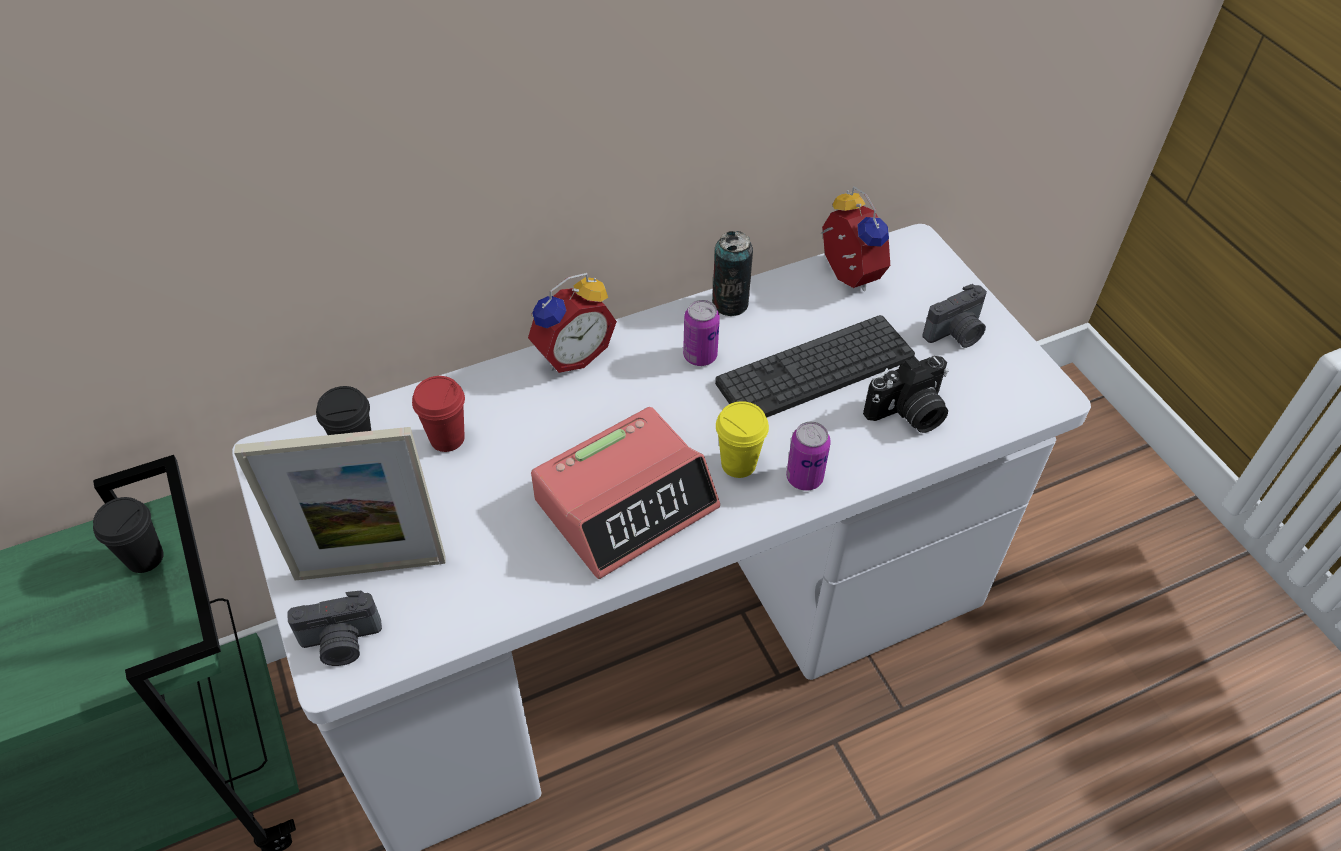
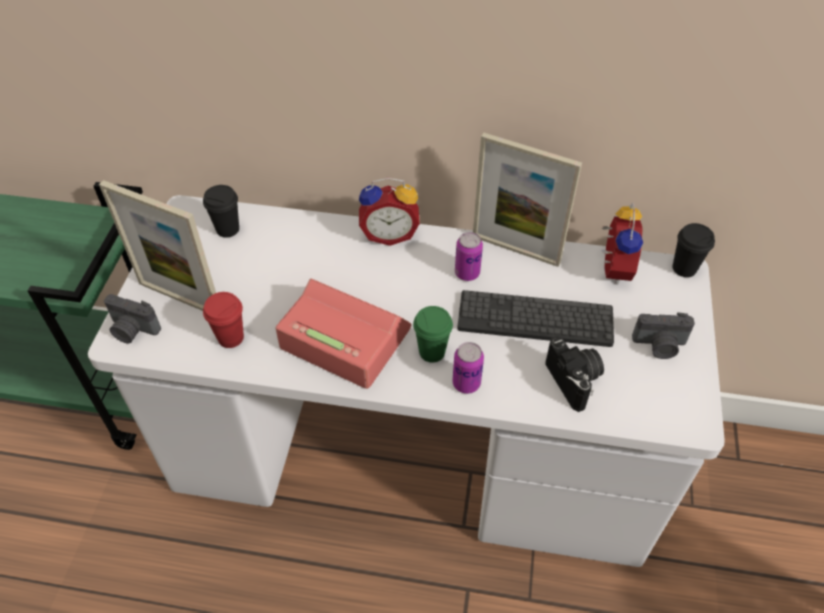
camera: 35 degrees right, 0 degrees up
black cup [93,497,164,573] -> black cup moved to [672,223,715,277]
red cup [412,376,465,452] -> red cup moved to [203,292,244,348]
alarm clock [531,407,720,579] -> alarm clock turned 150 degrees counterclockwise [276,279,411,389]
can [712,231,753,316] -> picture frame [473,133,582,267]
yellow cup [716,401,769,478] -> green cup [413,306,453,363]
camera [863,356,949,433] -> camera turned 120 degrees counterclockwise [545,336,604,412]

